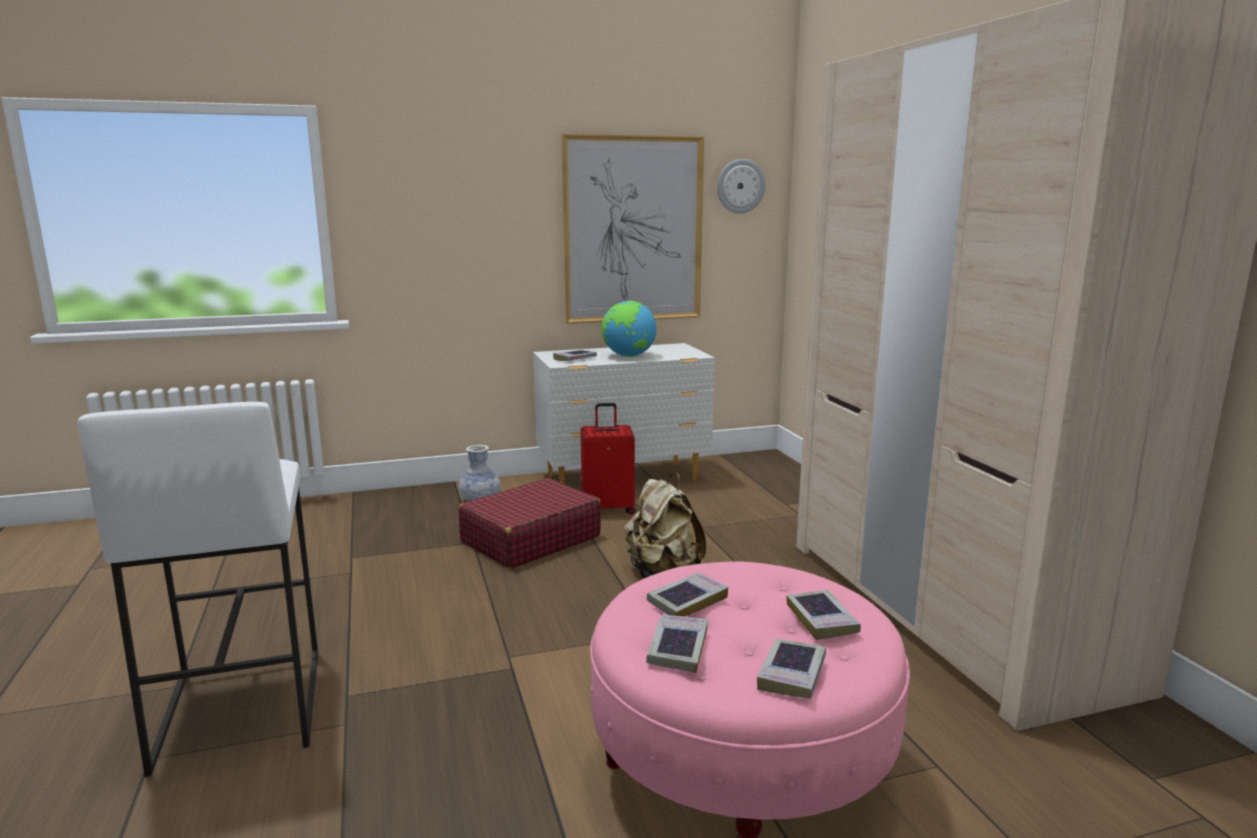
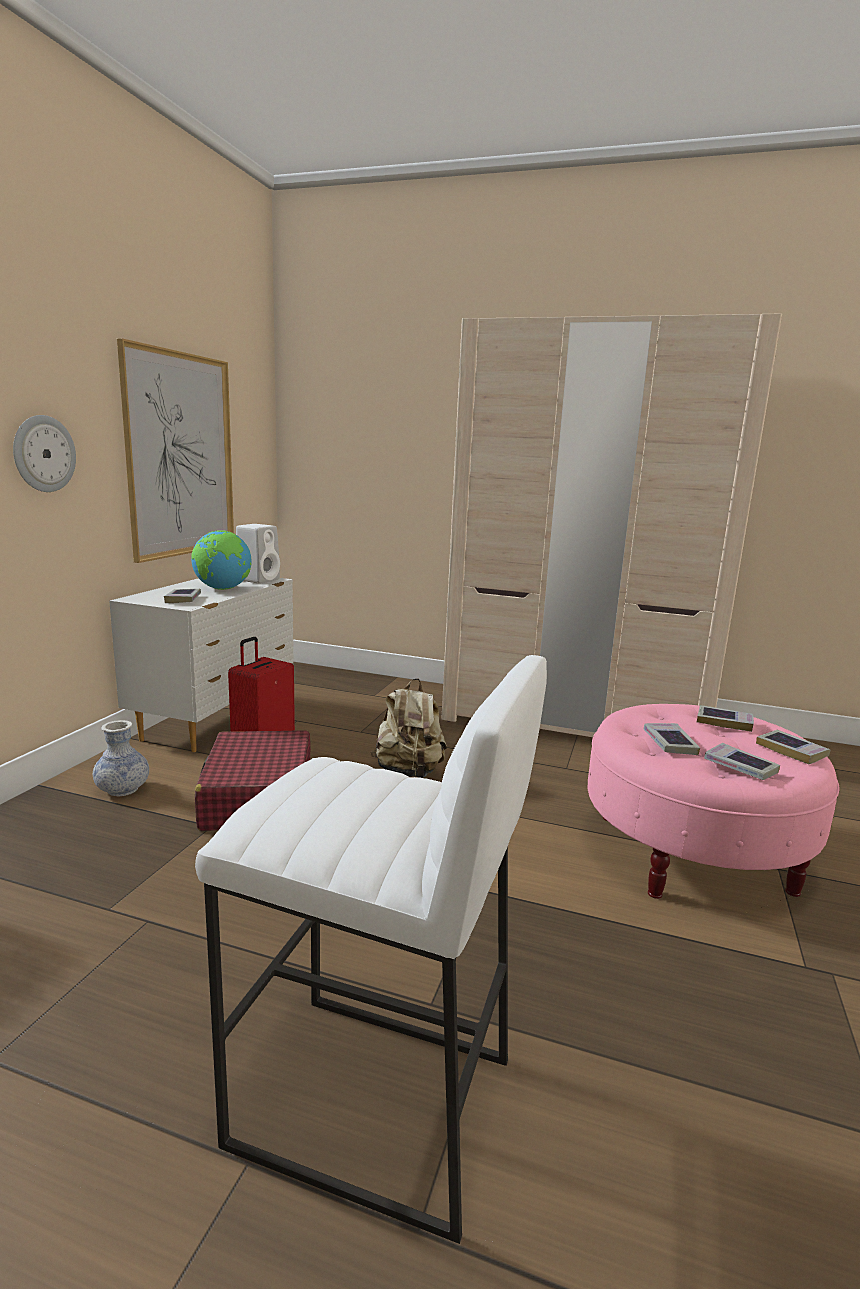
camera: 55 degrees left, 0 degrees up
wall clock [717,159,765,213] -> wall clock moved to [13,415,76,492]
none -> white speaker [236,524,280,584]

